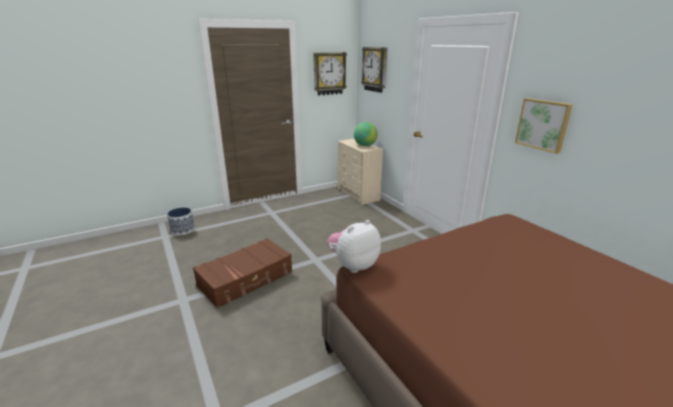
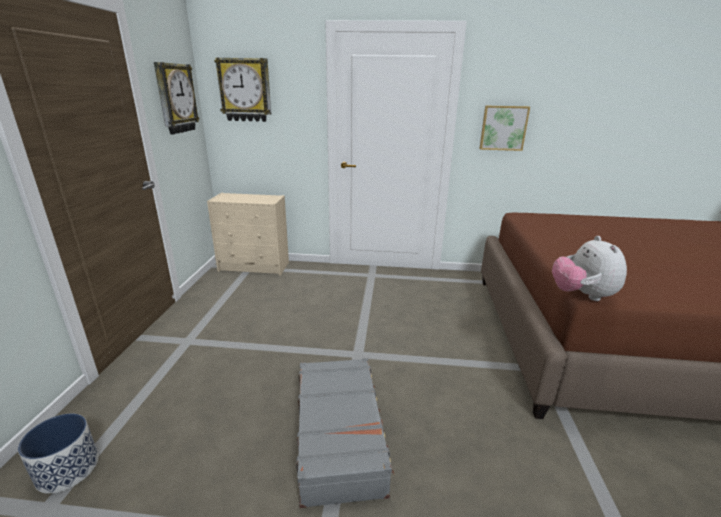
camera: 55 degrees left, 0 degrees up
brown suitcase [193,238,293,308] -> grey suitcase [296,358,395,508]
globe [354,122,378,146] -> none

